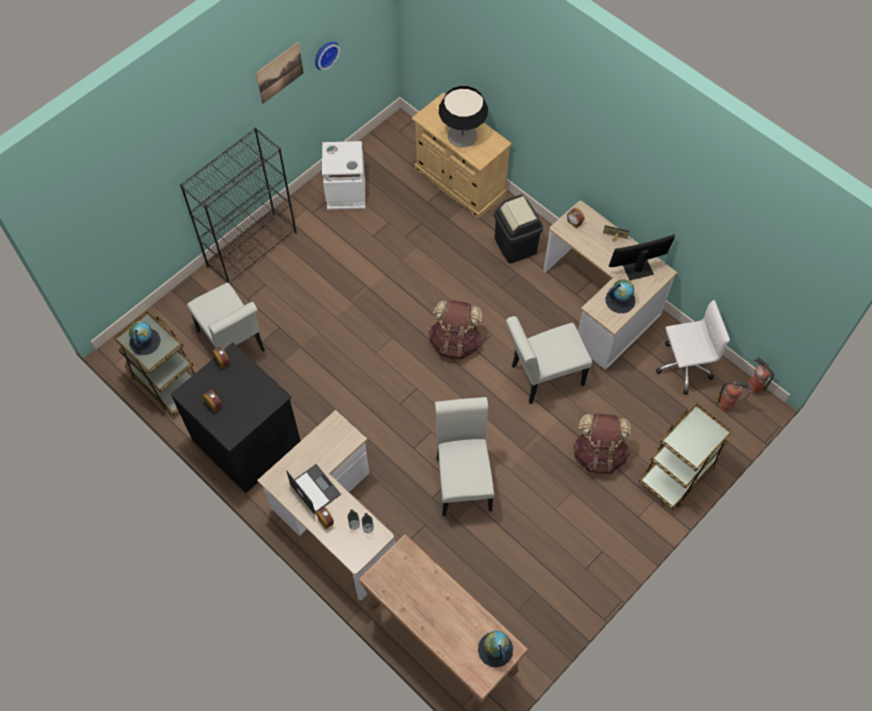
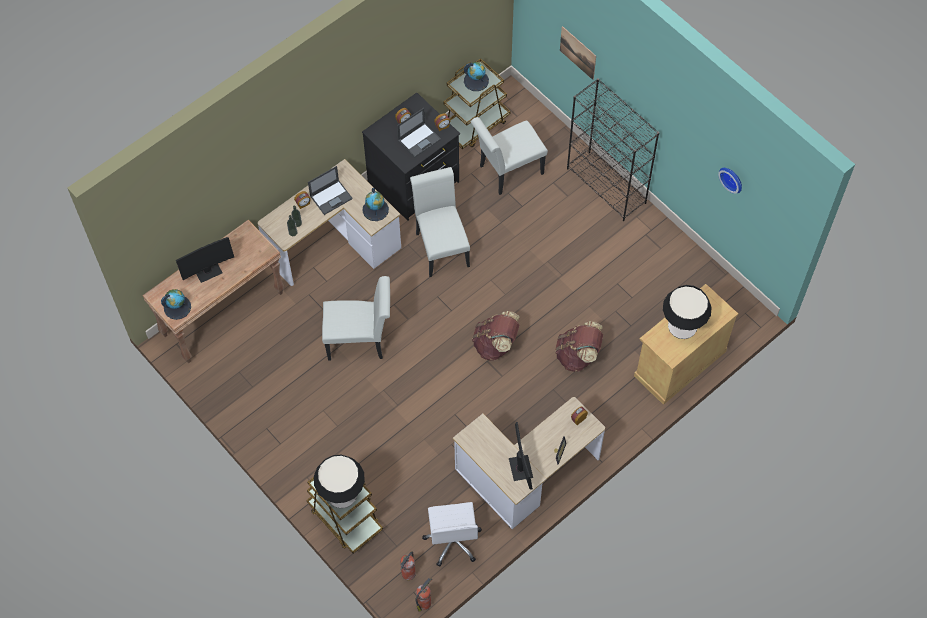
camera: 95 degrees right, 0 degrees up
picture [256,42,304,104] -> picture moved to [560,26,596,80]
white trash can [322,141,365,210] -> none
black trash can [494,194,543,263] -> none
white chair [506,316,593,404] -> white chair moved to [410,167,470,277]
brown backpack [573,413,631,474] -> brown backpack moved to [555,321,603,372]
globe [605,279,636,313] -> globe moved to [362,188,389,221]
none -> monitor [176,237,234,283]
none -> table lamp [314,455,365,508]
none -> laptop [397,108,441,157]

